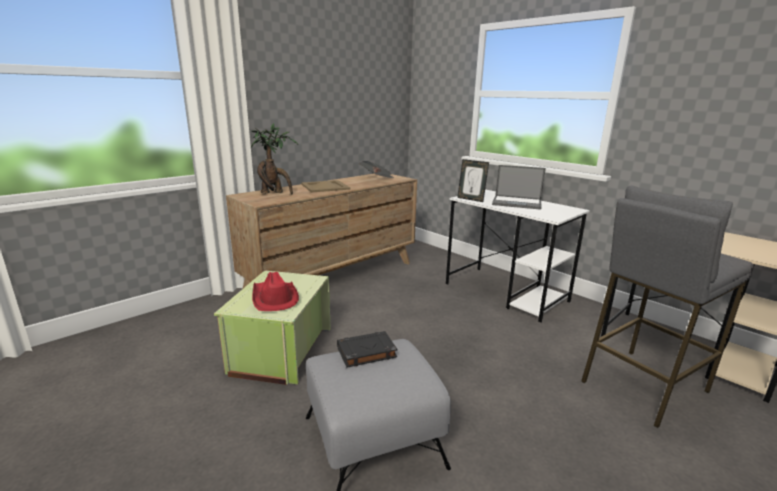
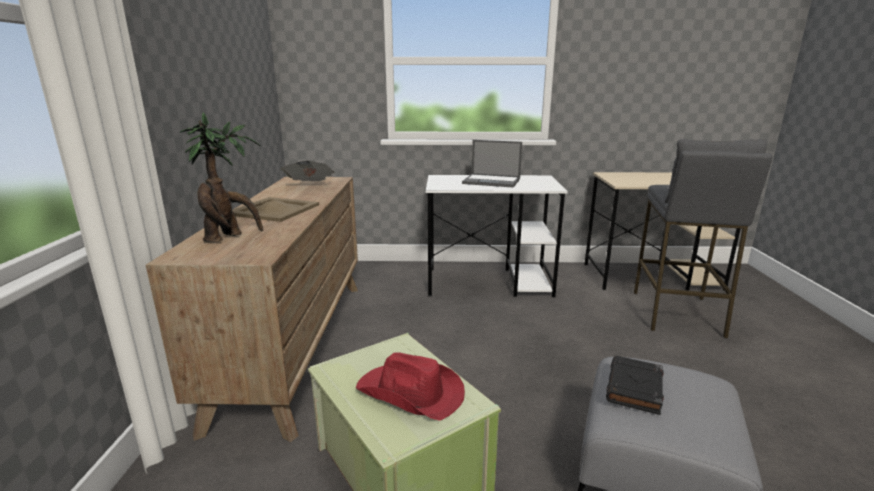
camera: 45 degrees left, 0 degrees up
picture frame [457,159,489,202] -> none
laptop [492,165,546,210] -> laptop turned 45 degrees clockwise [462,140,522,188]

